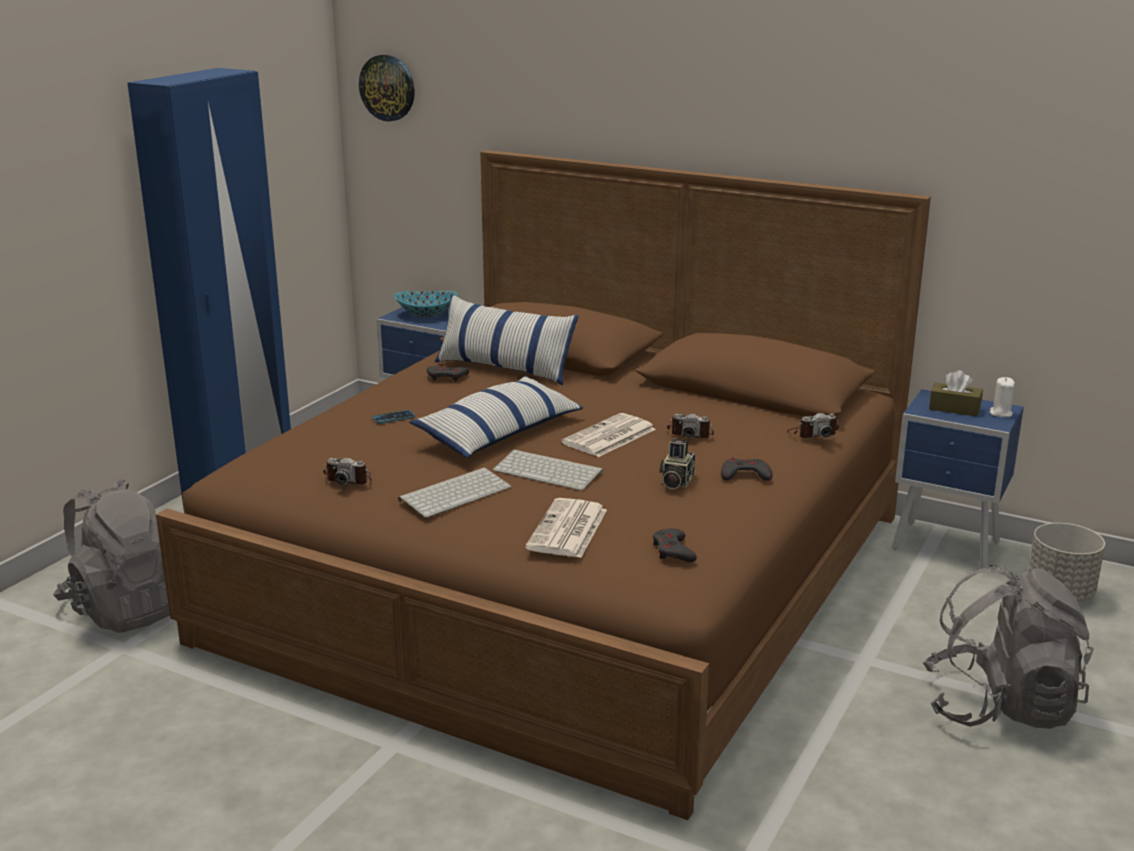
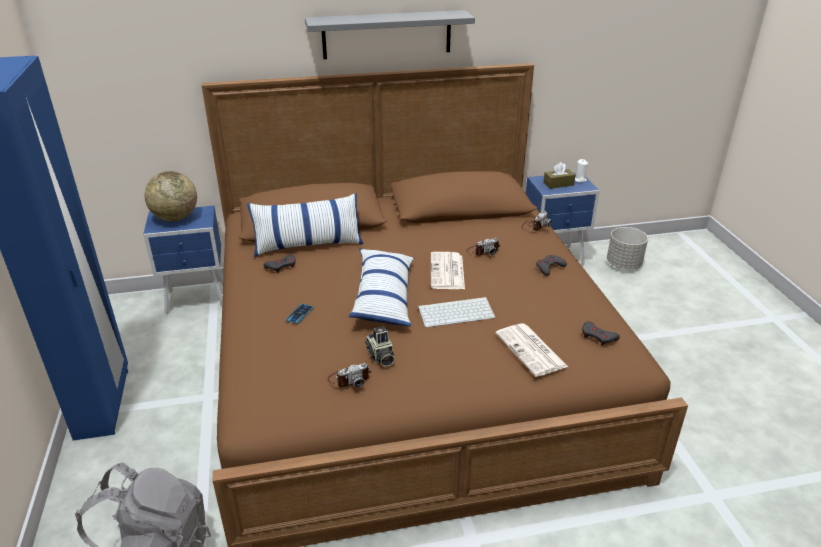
camera: 40 degrees left, 10 degrees up
wall clock [359,55,415,122] -> none
bowl [394,291,458,317] -> globe [145,171,197,221]
keyboard [398,468,512,518] -> none
camera [659,439,695,489] -> camera moved to [365,326,395,367]
grey backpack [923,564,1094,729] -> none
none -> grey shelf [305,10,475,59]

